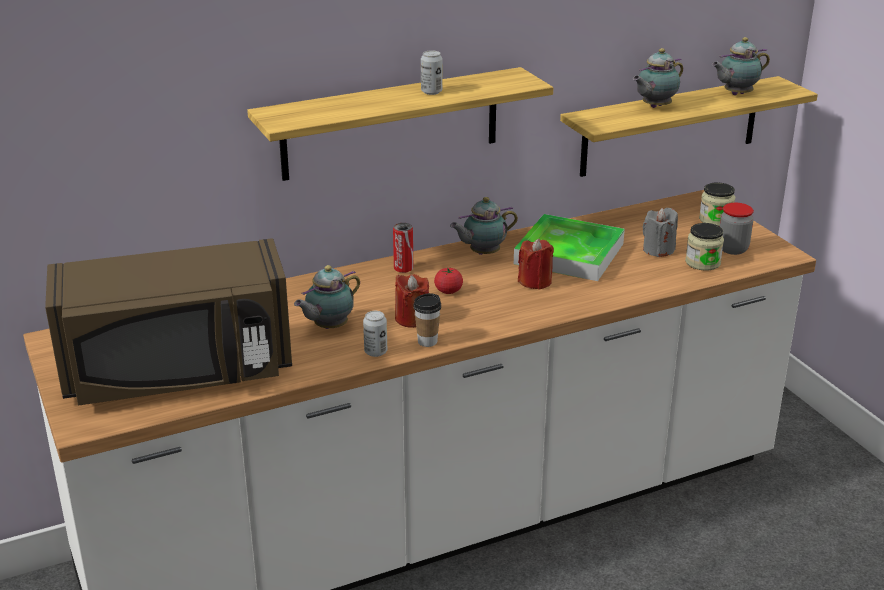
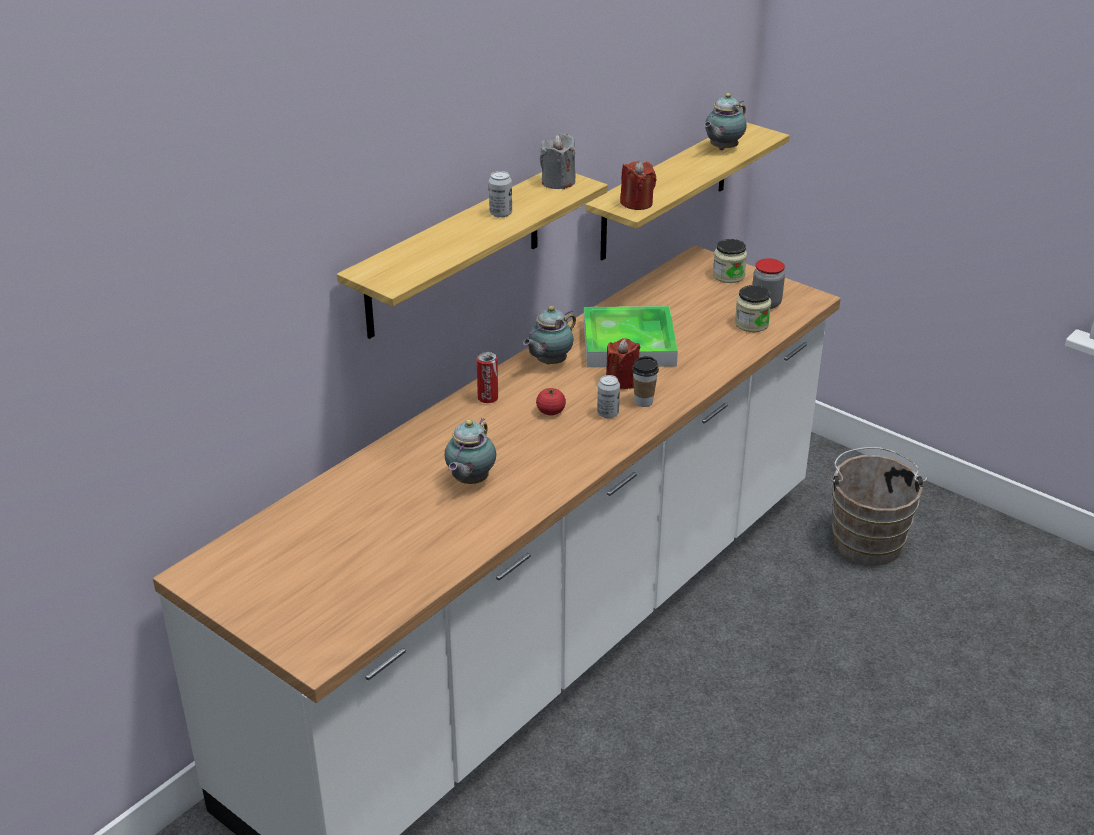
camera: 25 degrees left, 5 degrees up
brown microwave [45,238,292,406] -> none
can [363,311,387,357] -> can moved to [597,375,620,418]
red candle [395,274,429,328] -> red candle moved to [620,161,656,210]
cup [413,293,441,347] -> cup moved to [632,356,659,407]
teapot [633,48,683,108] -> none
grey candle [643,208,678,257] -> grey candle moved to [540,134,576,189]
none -> brown bucket [829,447,927,566]

